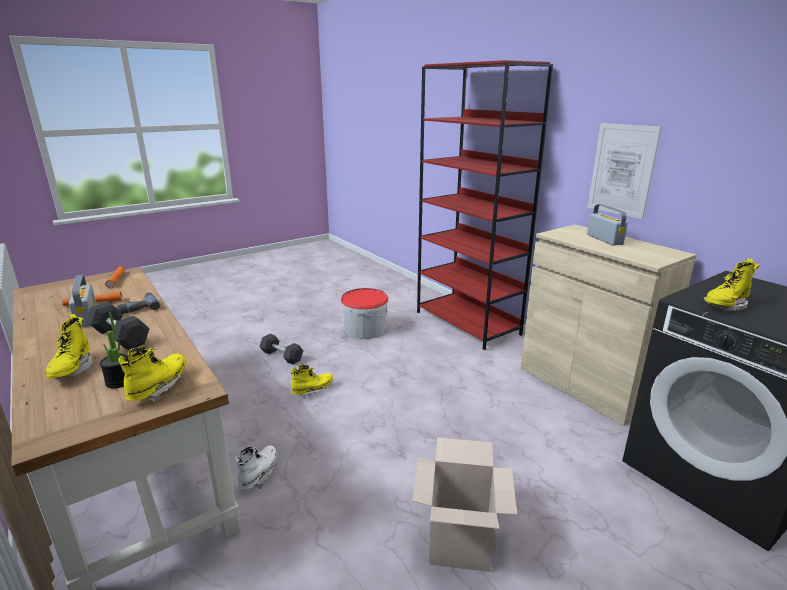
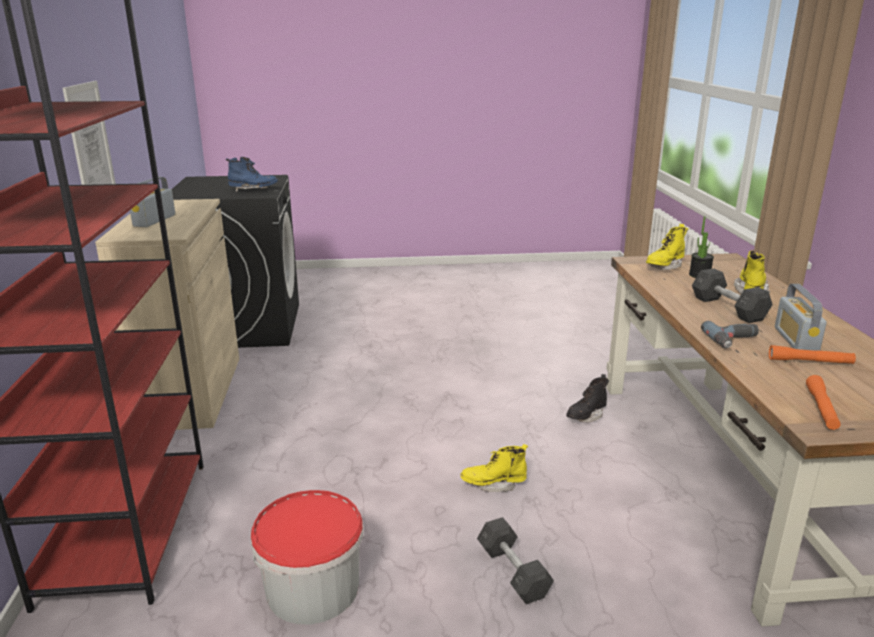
camera: 150 degrees left, 0 degrees up
white boot [235,445,277,490] -> black boot [566,374,609,422]
cardboard box [412,438,517,572] -> none
yellow boot [703,259,760,311] -> blue boot [226,157,278,192]

